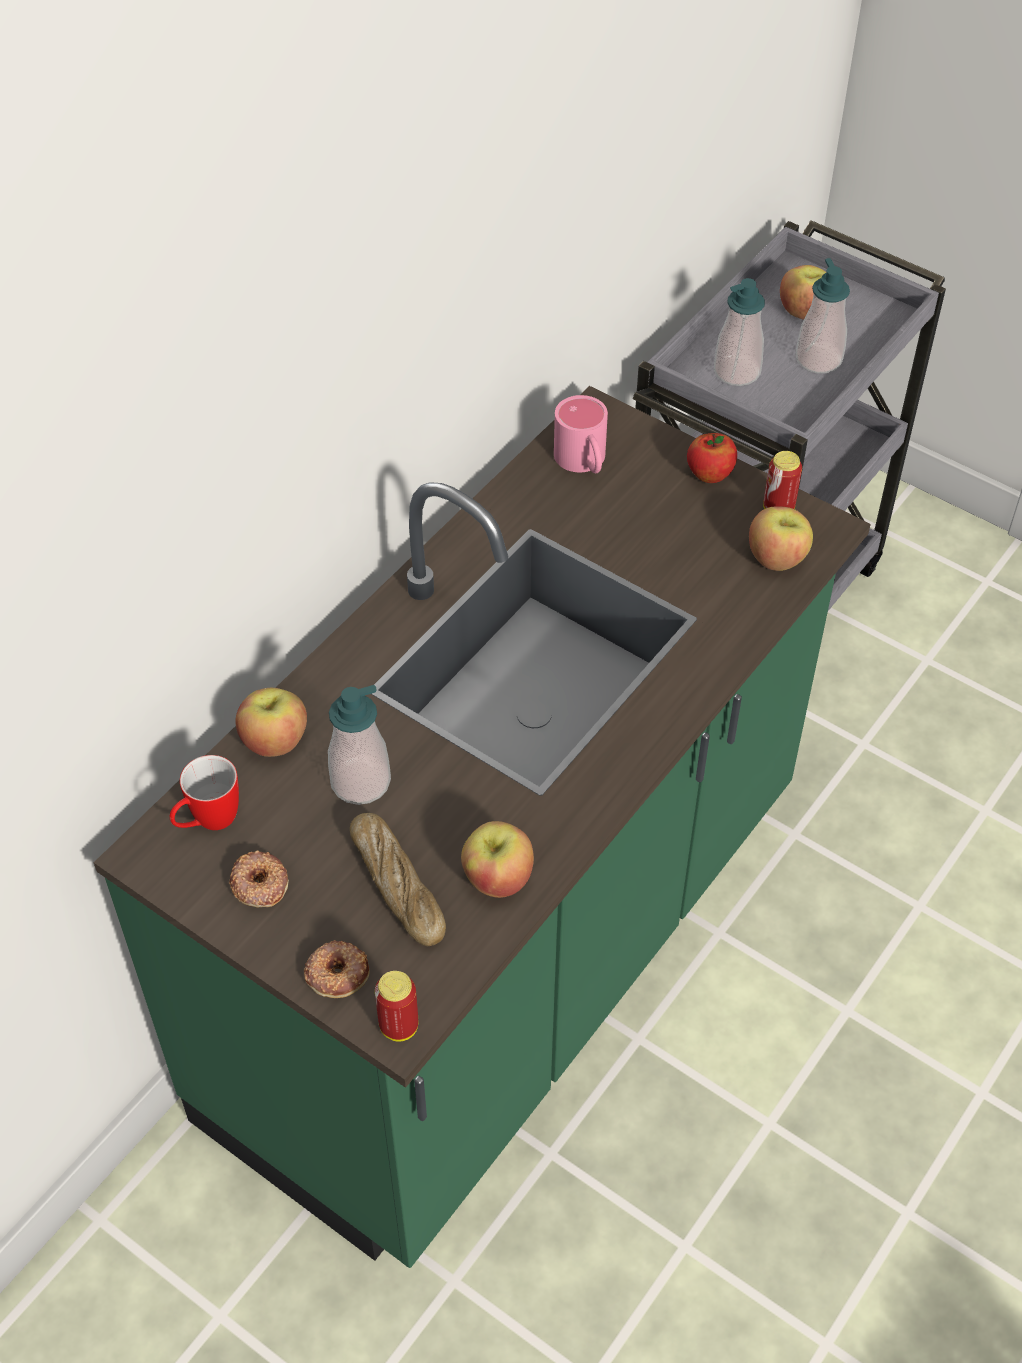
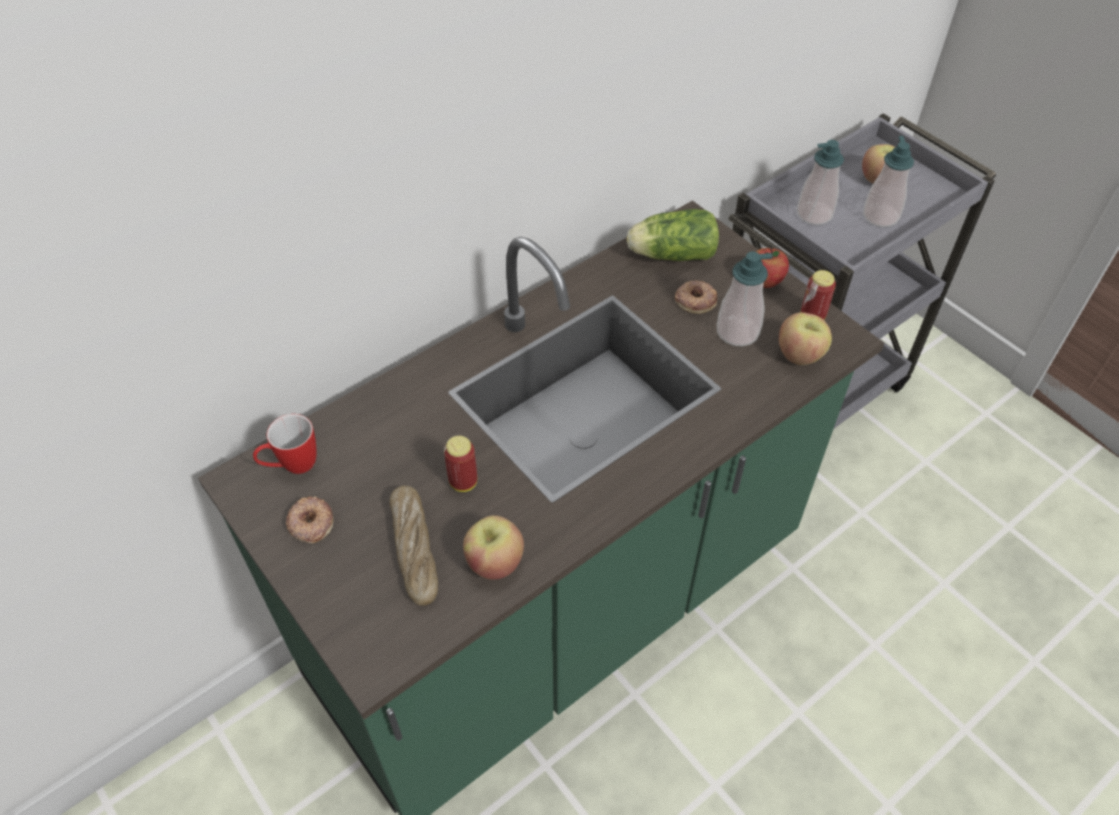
camera: 15 degrees right, 0 degrees up
apple [235,687,307,757] -> none
donut [304,940,369,998] -> donut moved to [675,280,717,314]
soap dispenser [328,685,391,805] -> soap dispenser moved to [717,252,773,346]
can [375,971,418,1042] -> can moved to [444,436,477,492]
pink mug [554,395,608,473] -> lettuce [627,209,719,261]

